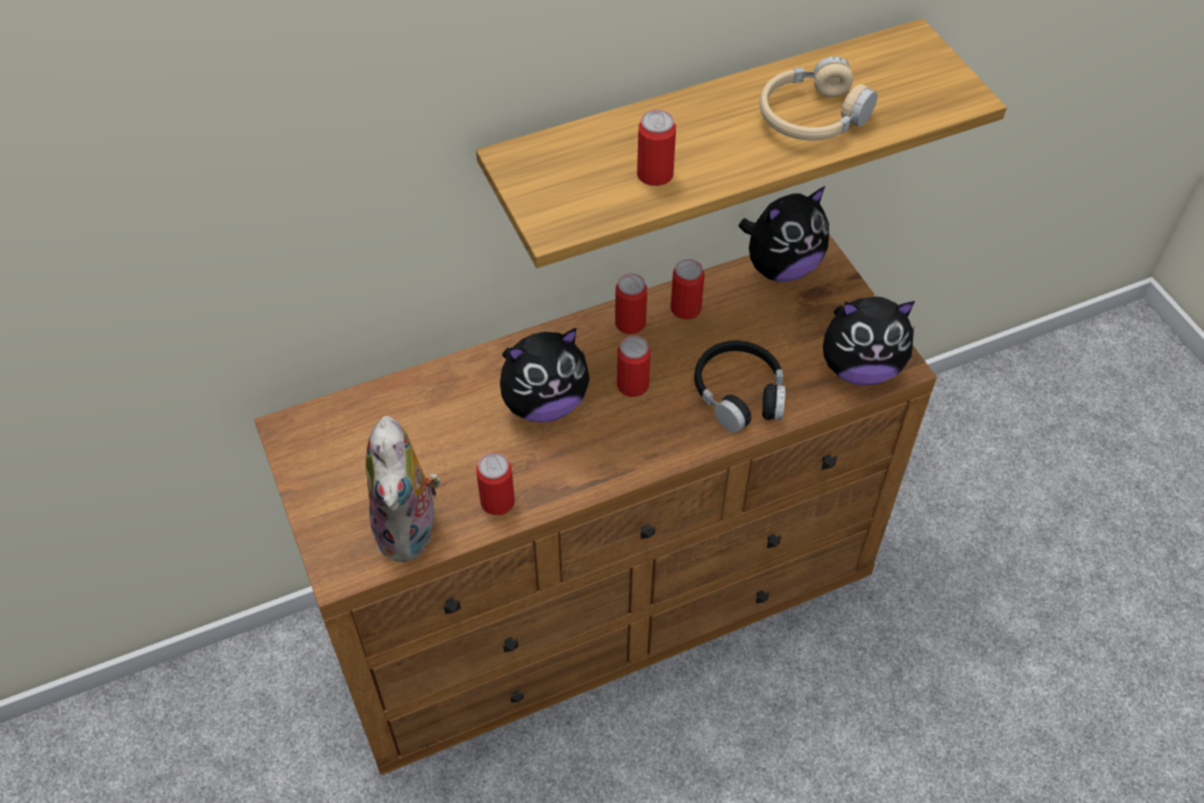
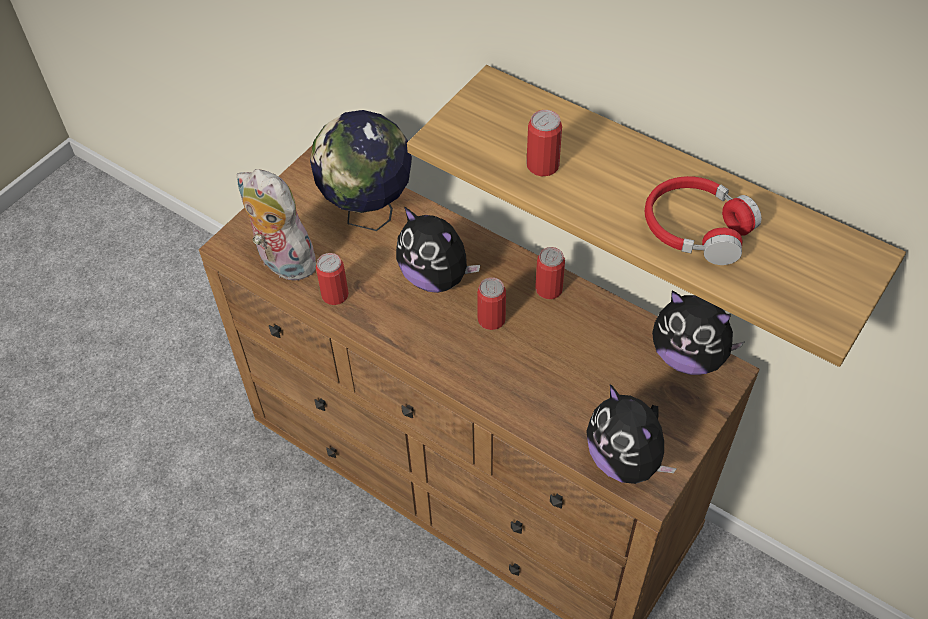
camera: 60 degrees right, 0 degrees up
plush toy [366,416,441,562] -> plush toy turned 75 degrees clockwise [237,169,316,281]
can [671,259,705,319] -> none
black headphones [694,341,785,433] -> none
beige headphones [760,56,878,141] -> red headphones [645,176,761,265]
none -> globe [310,110,412,231]

